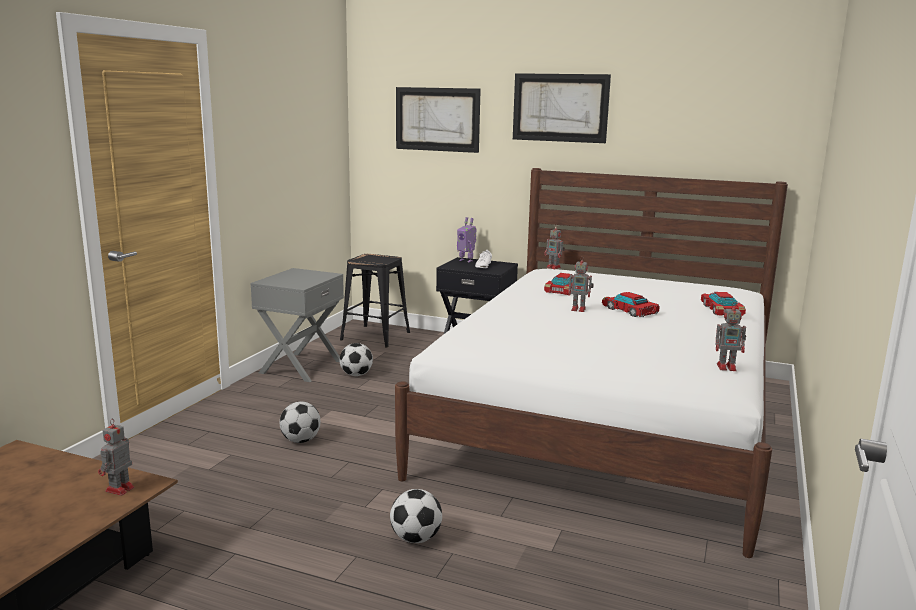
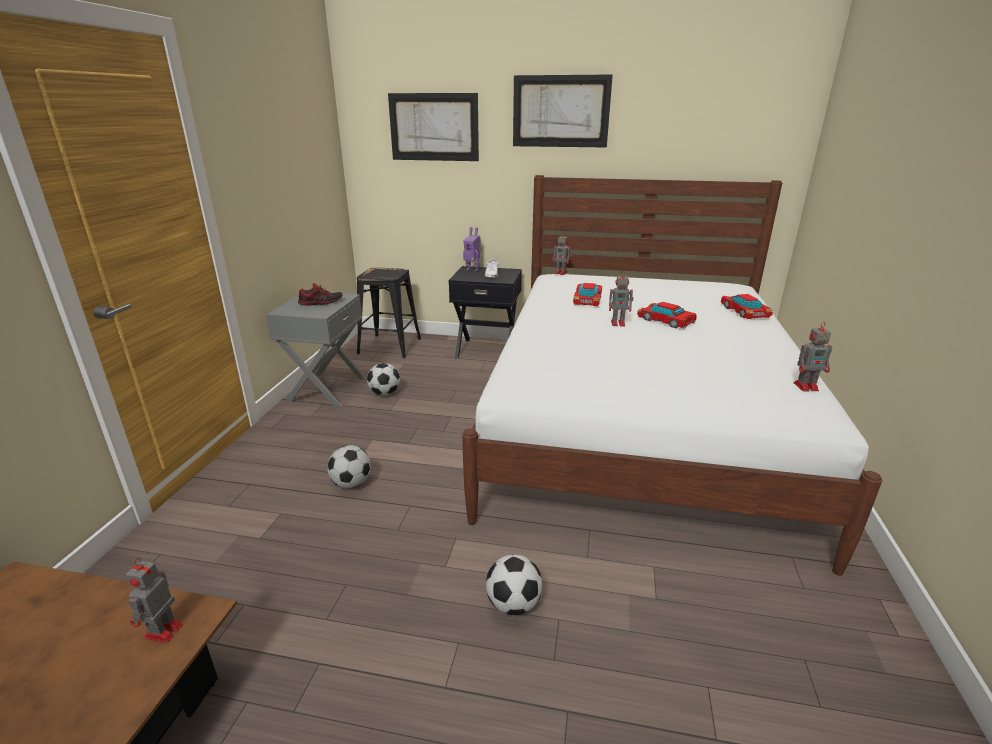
camera: 10 degrees left, 10 degrees up
none -> shoe [298,283,343,306]

